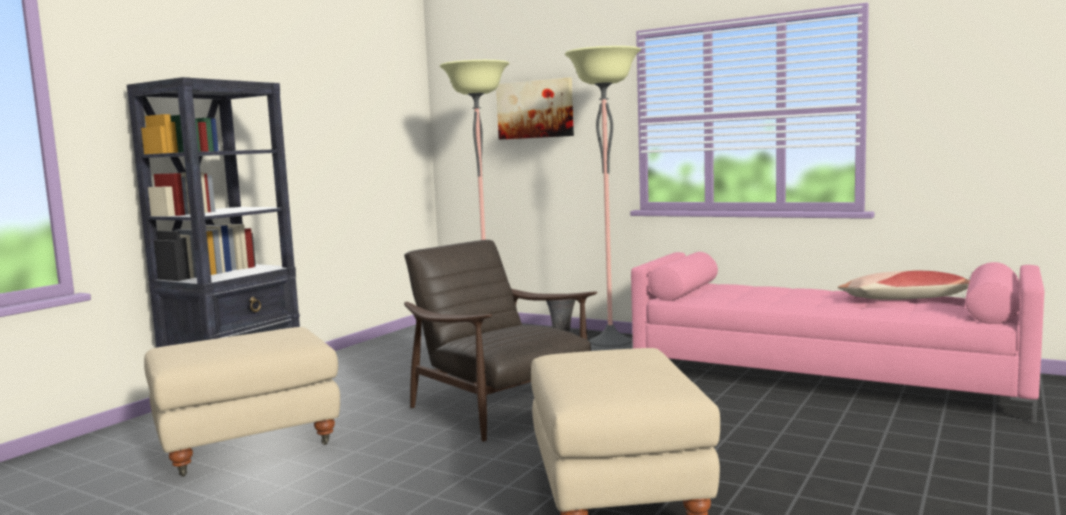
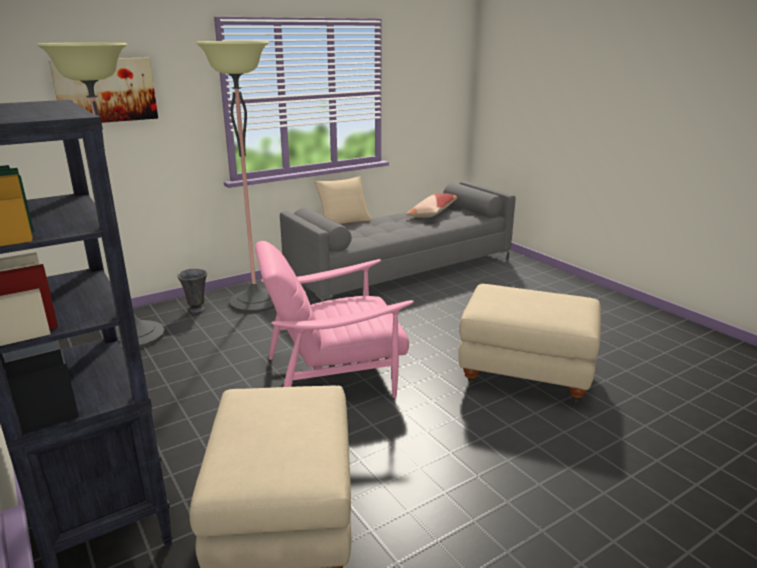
camera: 65 degrees left, 15 degrees up
brown armchair [404,240,597,441] -> pink armchair [255,241,414,398]
pink sofa [631,252,1044,423] -> grey sofa [280,181,516,302]
none -> beige pillow [315,176,372,224]

